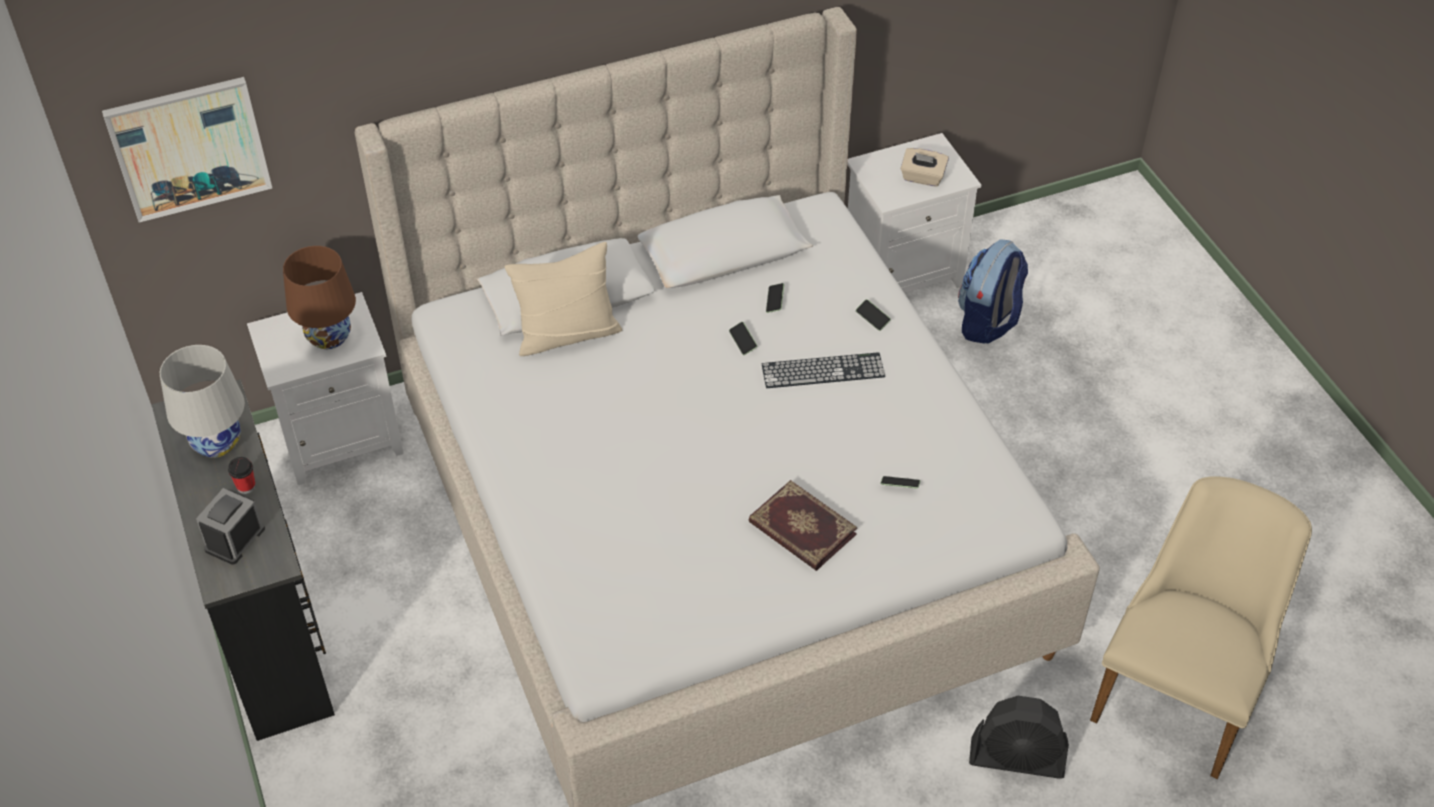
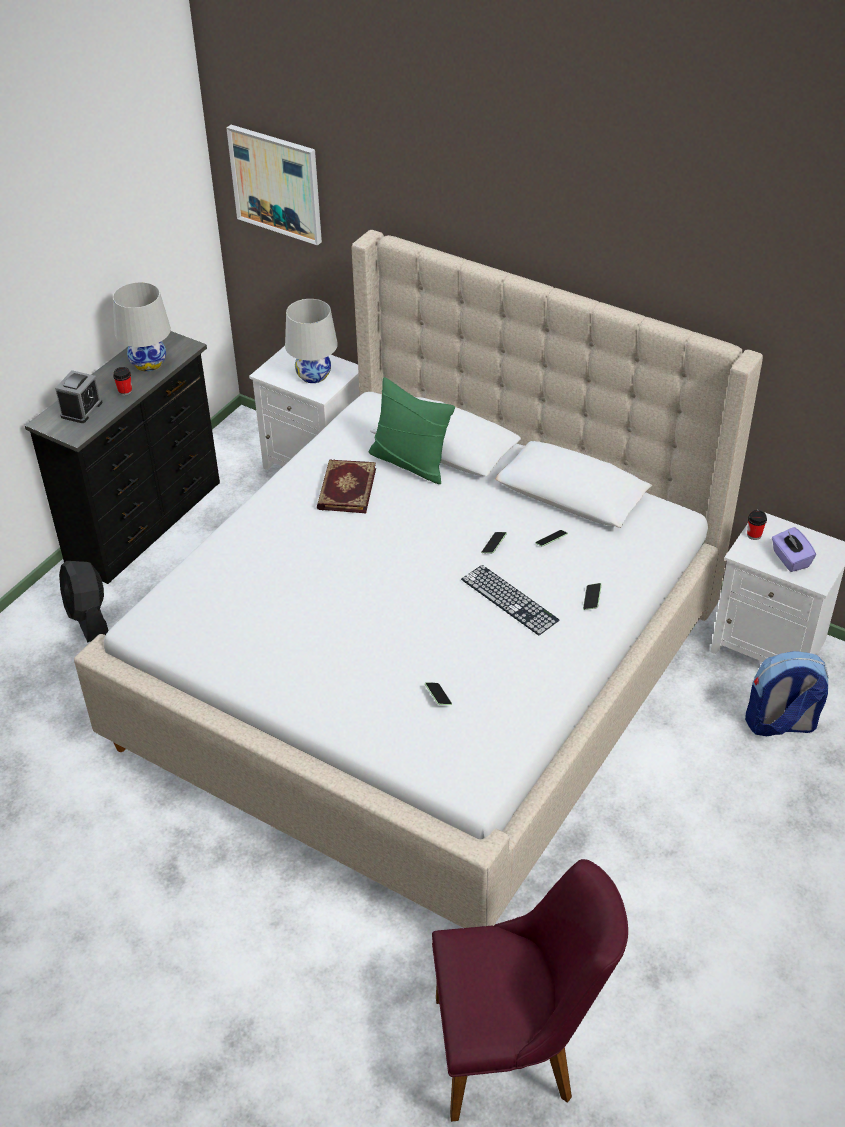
camera: 55 degrees right, 5 degrees down
alarm clock [196,488,265,565] -> alarm clock turned 120 degrees clockwise [55,370,103,423]
brown table lamp [283,246,356,349] -> white table lamp [285,299,338,383]
beige pillow [505,242,622,356] -> green pillow [368,377,455,484]
book [748,480,858,571] -> book moved to [317,459,376,513]
beige tissue box [901,148,949,187] -> purple tissue box [772,527,816,572]
black fan [969,696,1069,779] -> black fan moved to [59,561,109,642]
beige chair [1090,476,1312,779] -> purple chair [432,859,628,1122]
none -> cup [747,510,767,540]

